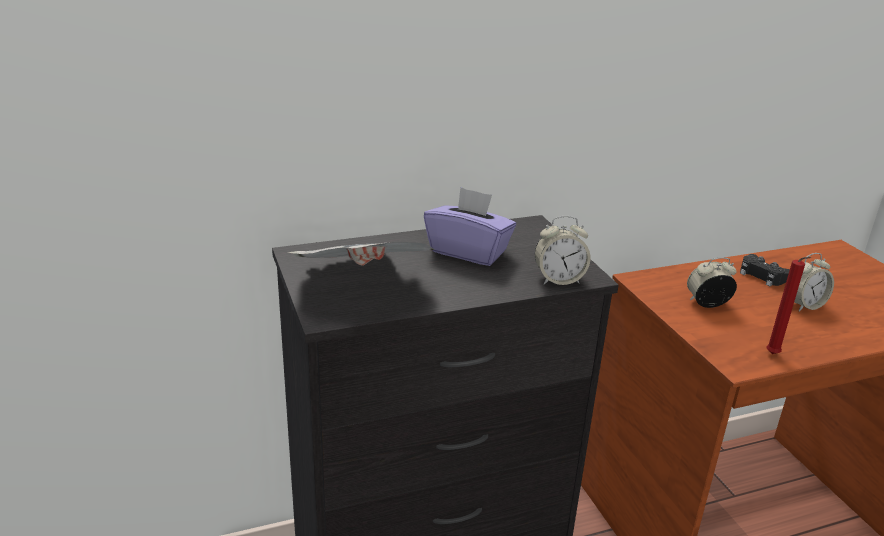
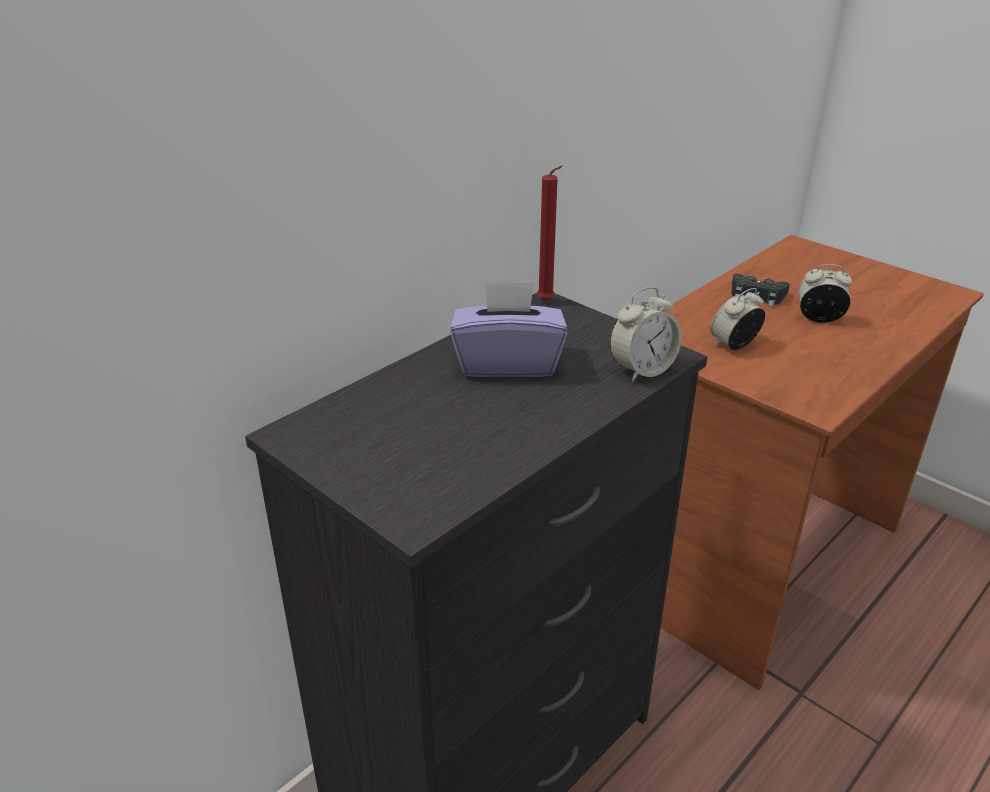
camera: 25 degrees left, 5 degrees up
newspaper [288,242,434,266] -> none
red candle [766,257,811,354] -> red candle moved to [537,165,563,301]
alarm clock [794,253,834,311] -> alarm clock turned 120 degrees counterclockwise [798,264,852,323]

